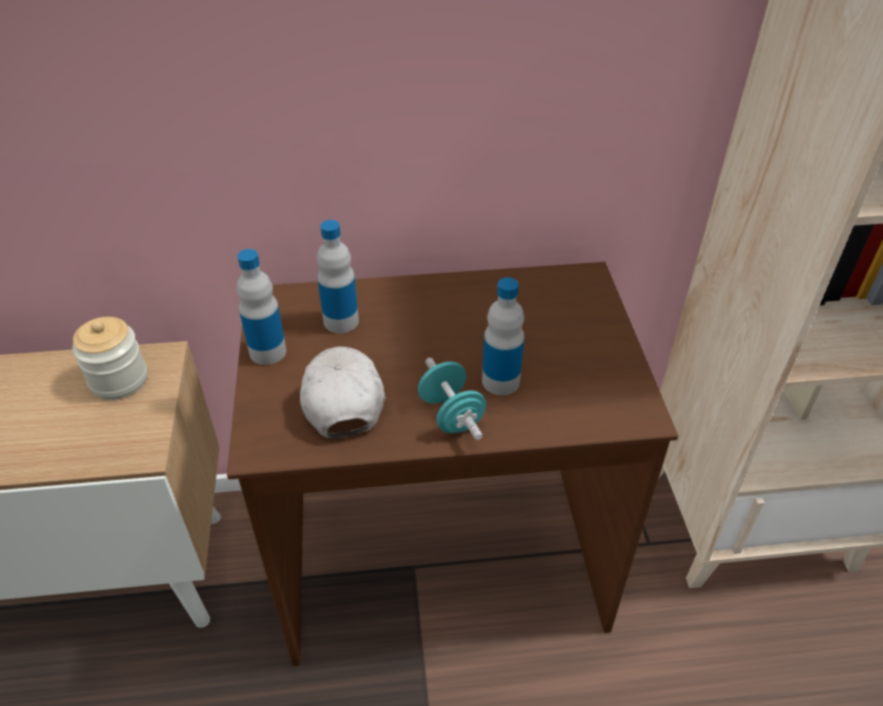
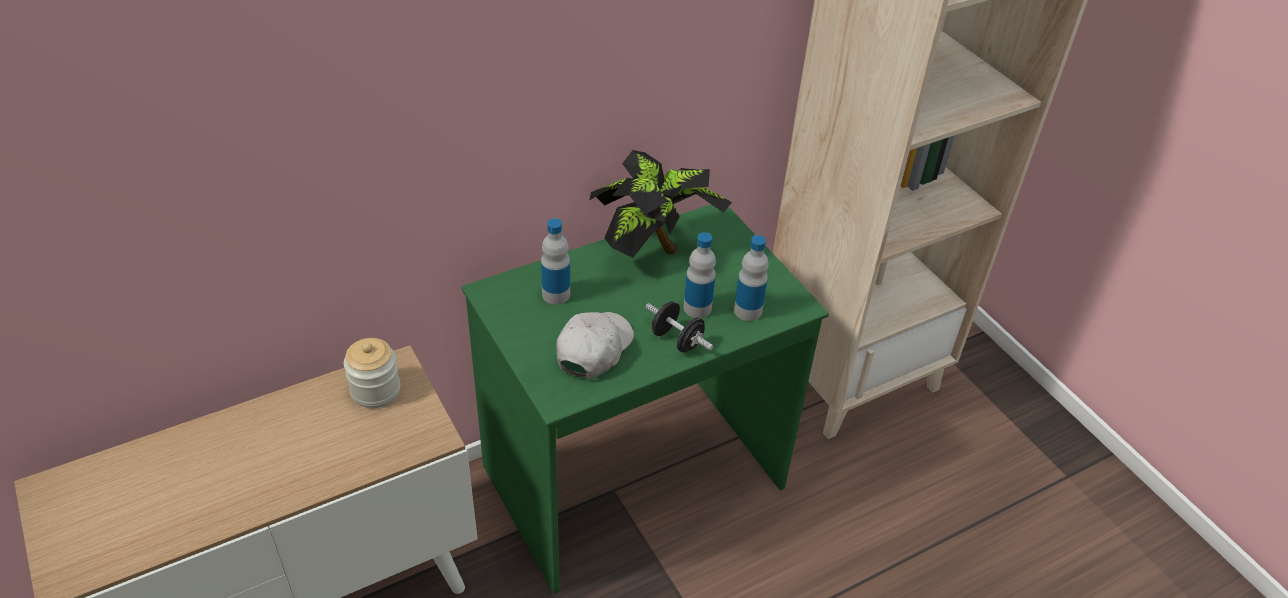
camera: 25 degrees left, 0 degrees up
brown desk [227,262,678,666] -> green desk [461,204,829,594]
bottle [237,249,286,365] -> bottle moved to [734,235,769,321]
white cap [300,347,385,438] -> white cap turned 60 degrees clockwise [556,312,634,379]
turquoise dumbbell [418,358,486,440] -> black dumbbell [646,301,713,352]
none -> potted plant [589,150,732,258]

